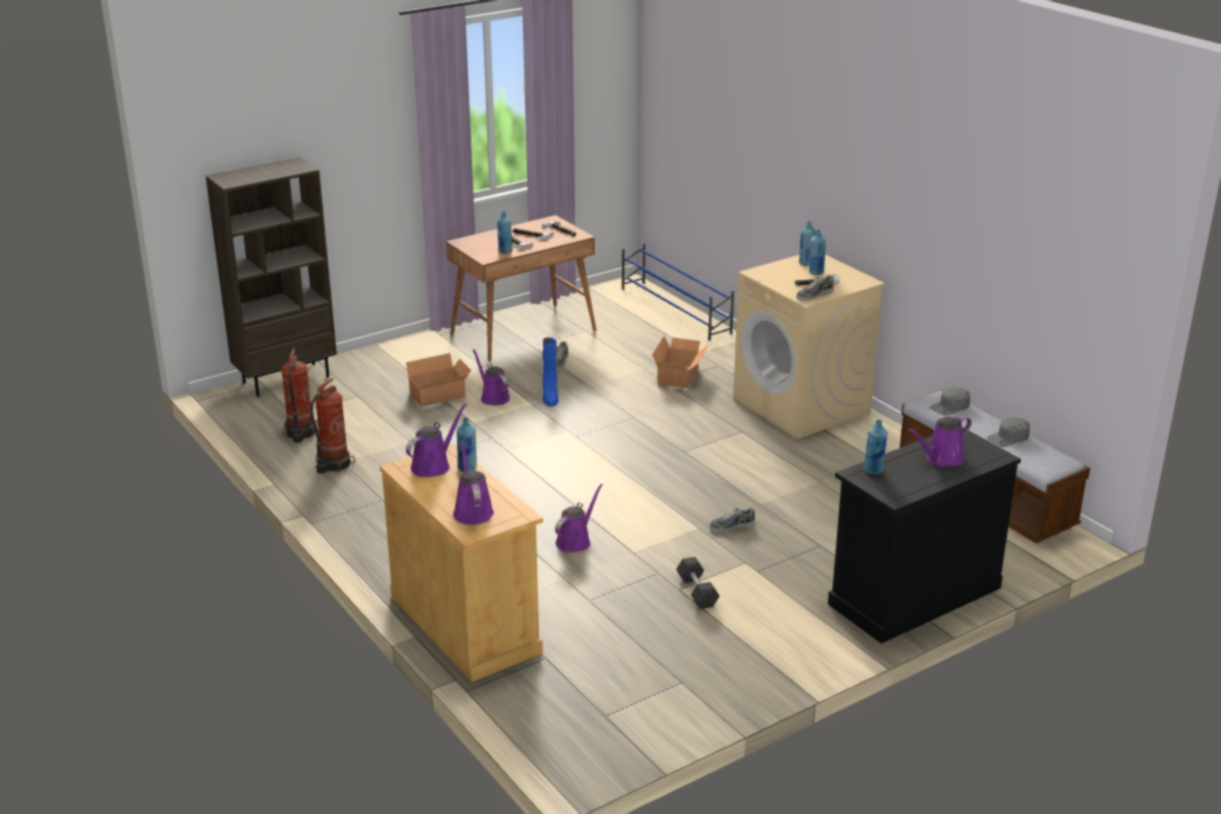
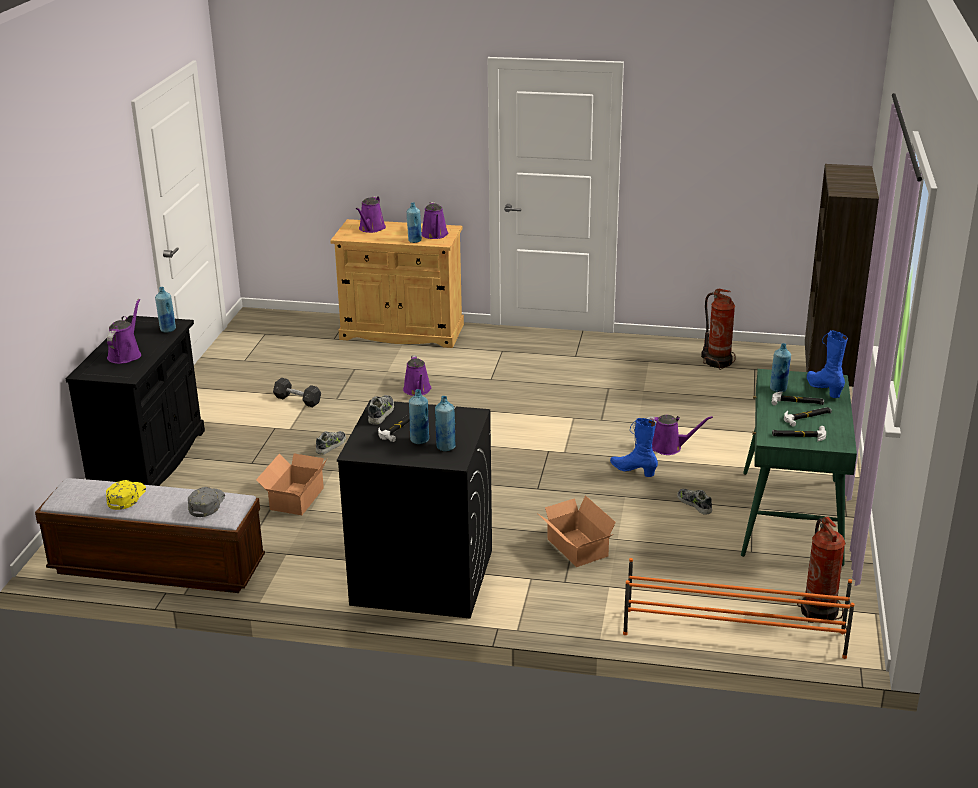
camera: 135 degrees right, 0 degrees up
fire extinguisher [310,378,355,474] -> fire extinguisher moved to [797,517,846,623]
cardboard box [403,353,471,407] -> cardboard box moved to [256,454,327,515]
brown desk [446,215,597,362] -> green desk [741,369,857,566]
purple watering can [453,441,494,525] -> purple watering can turned 75 degrees clockwise [356,196,386,233]
blue shoe rack [622,243,734,341] -> orange shoe rack [623,558,855,659]
beige washing machine [733,255,885,439] -> black washing machine [337,400,492,619]
grey cap [987,417,1030,447] -> yellow cap [106,480,146,510]
none -> blue boot [807,330,848,398]

